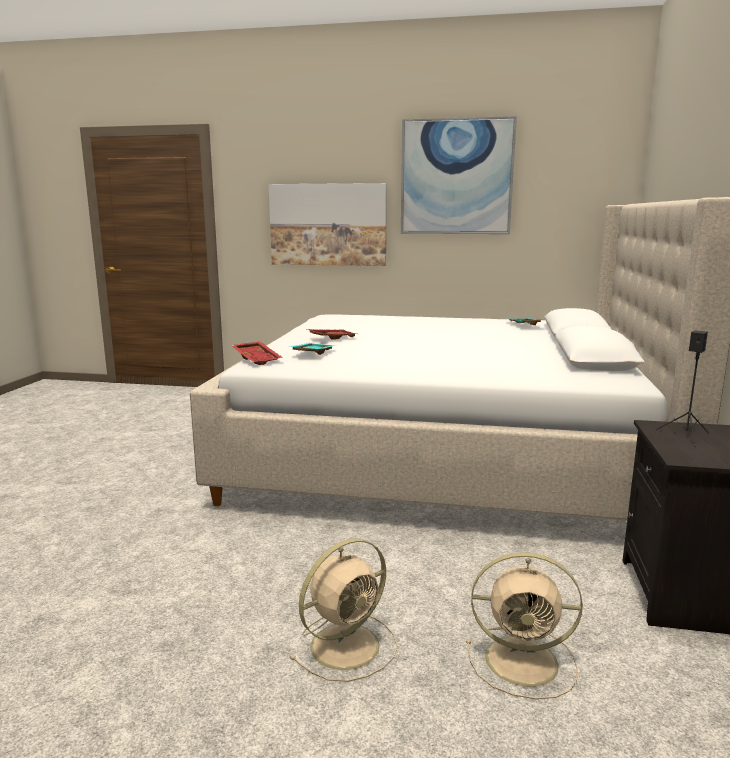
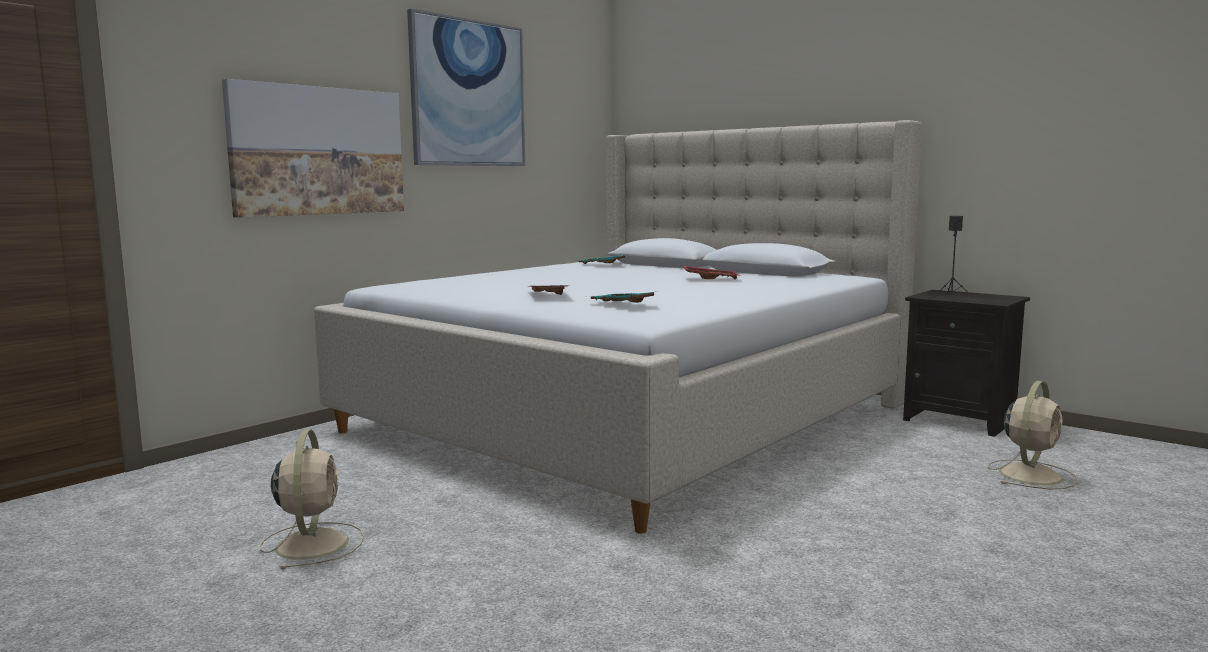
camera: 60 degrees left, 5 degrees down
red tray [231,341,282,365] -> red tray moved to [681,265,740,280]
beige fan [289,538,398,682] -> beige fan moved to [260,430,364,569]

